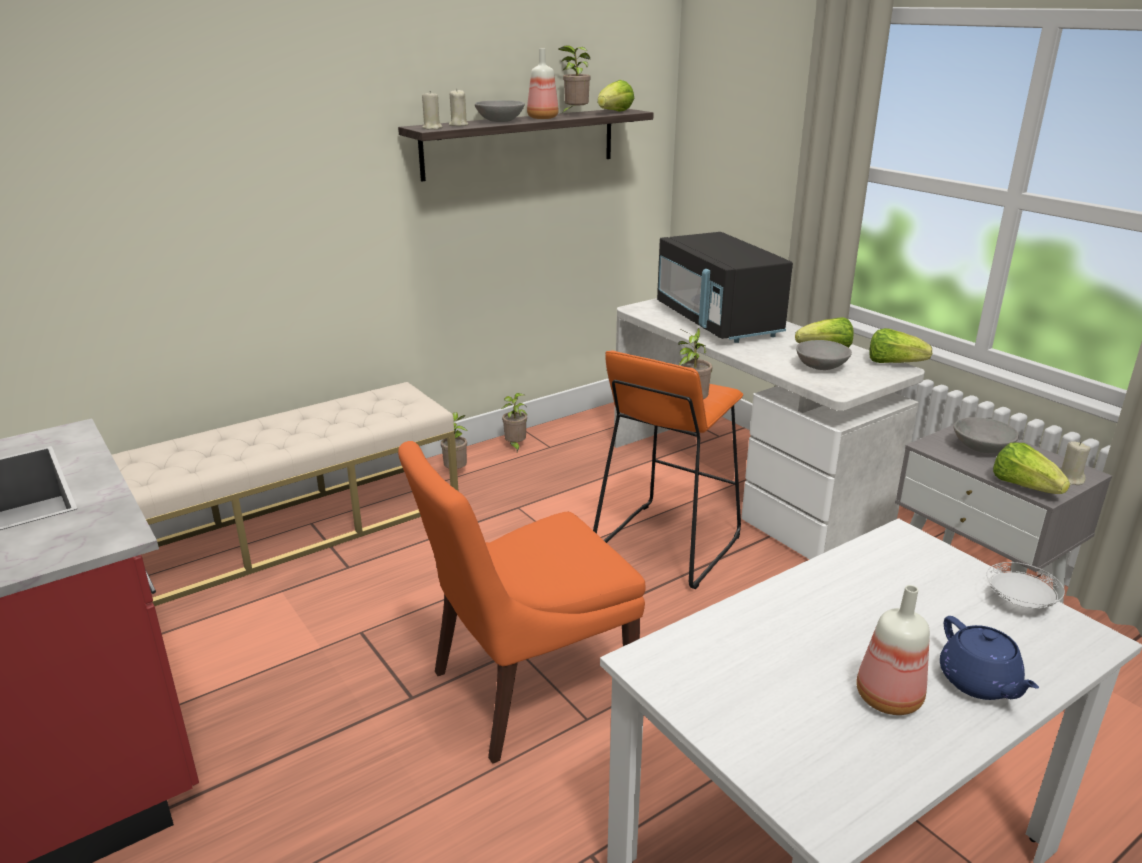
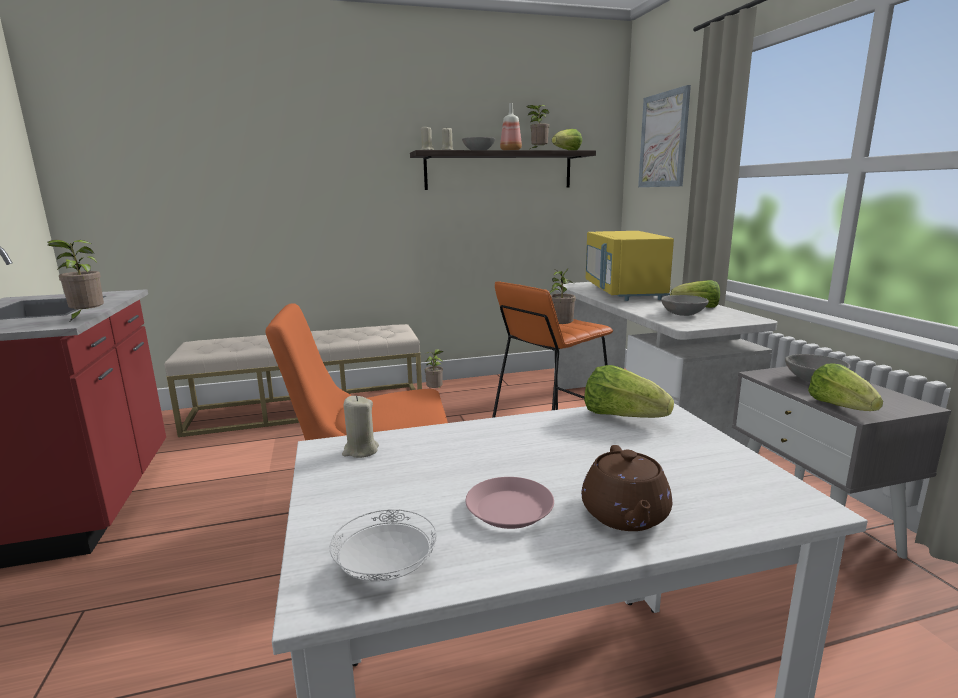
camera: 20 degrees right, 10 degrees down
potted plant [501,393,527,452] -> potted plant moved to [47,240,104,323]
black microwave [657,232,793,343] -> yellow microwave [585,231,674,301]
bottle [856,585,930,715] -> pink plate [466,477,554,529]
lettuce [869,328,932,363] -> lettuce moved to [584,365,674,418]
blue teapot [940,616,1039,700] -> brown teapot [581,445,672,531]
white plate [987,562,1065,609] -> white plate moved to [330,509,437,581]
beige candle [1061,441,1091,485] -> beige candle moved to [342,395,379,458]
none -> picture [638,85,691,187]

